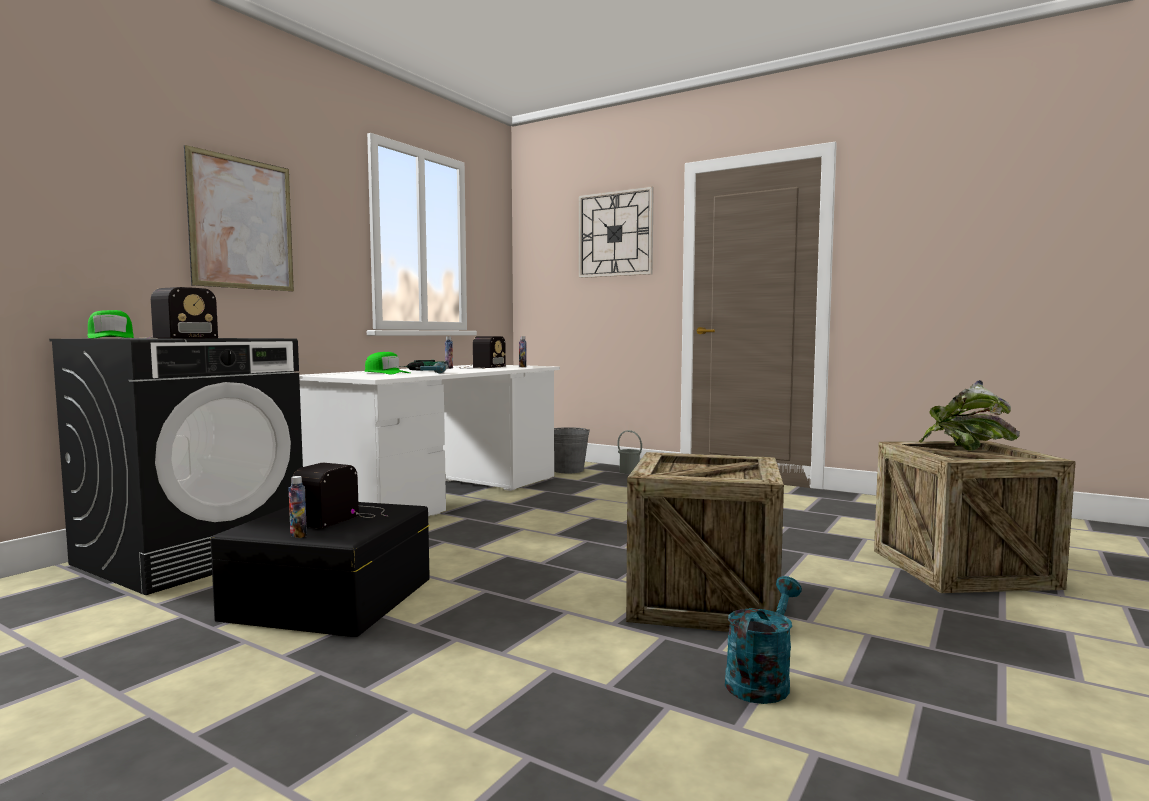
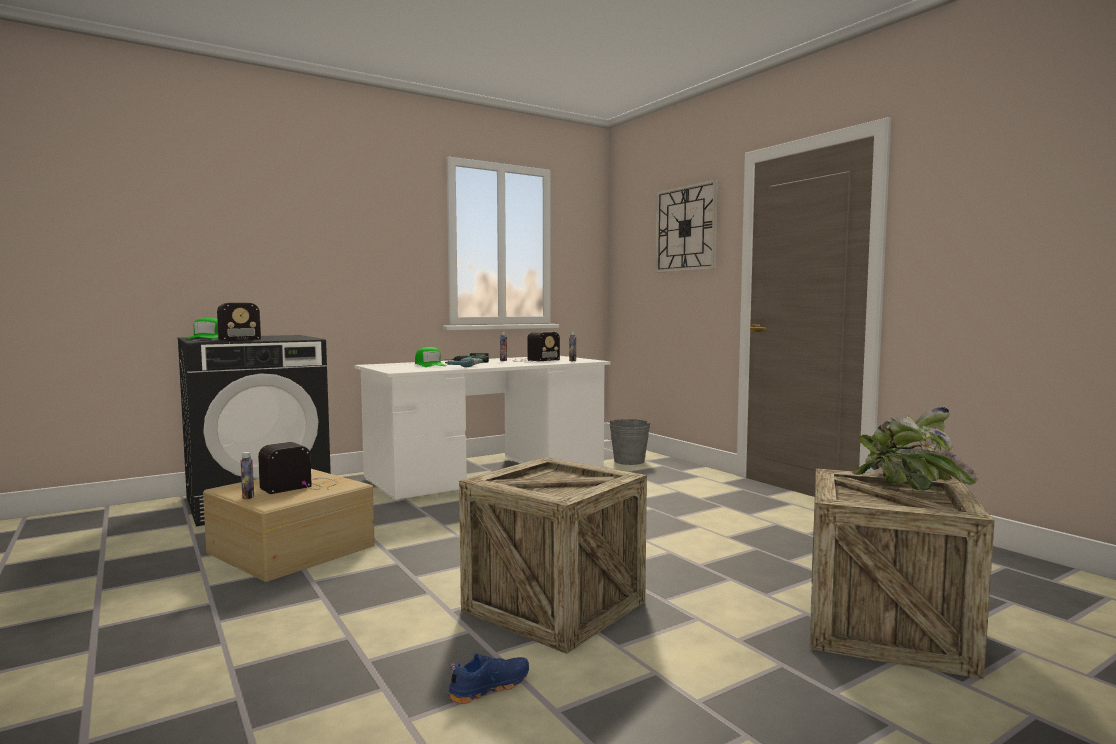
camera: 25 degrees right, 0 degrees up
picture [184,145,294,291] -> none
black storage box [210,502,430,637] -> beige storage box [203,469,375,582]
grey bucket [617,430,642,474] -> none
turquoise watering can [725,576,802,704] -> blue shoe [448,653,529,704]

